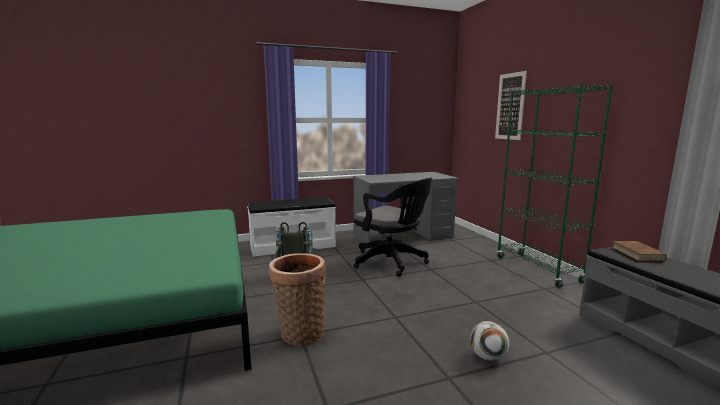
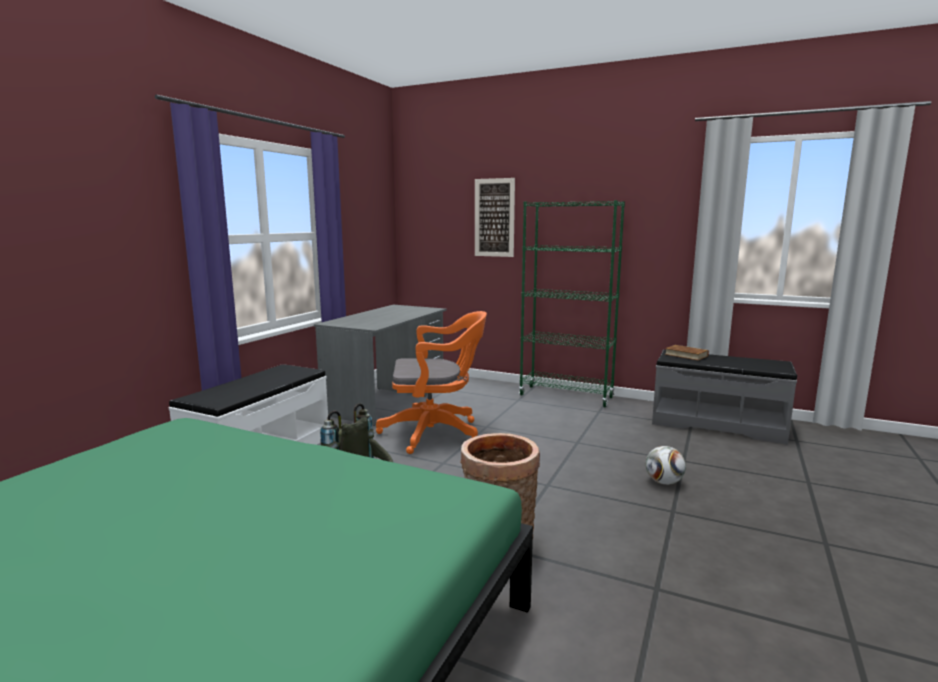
camera: 45 degrees left, 0 degrees up
black office chair [354,178,432,277] -> orange office chair [376,311,487,454]

